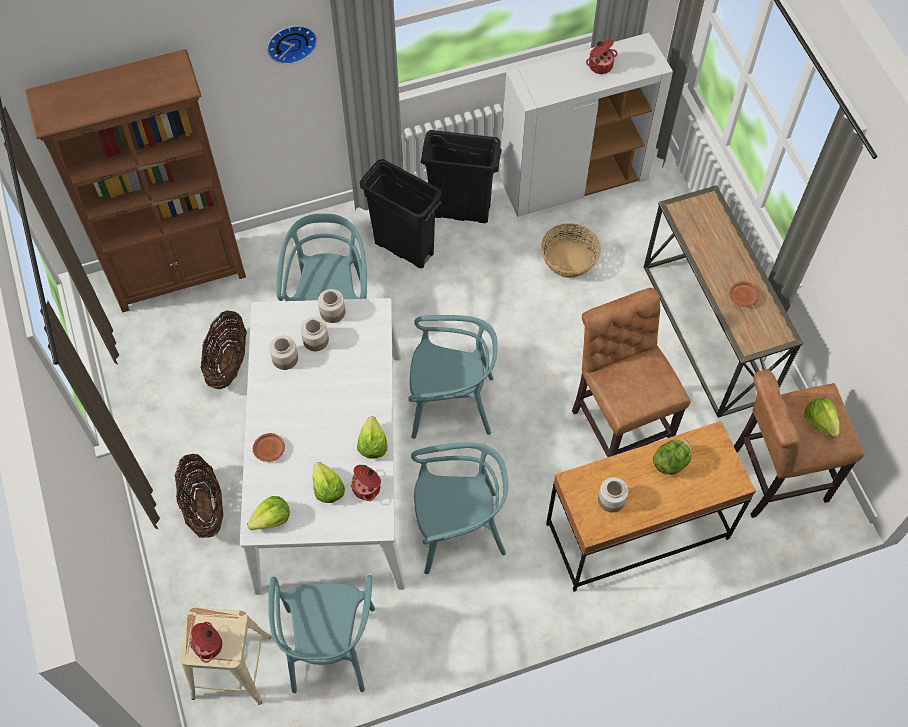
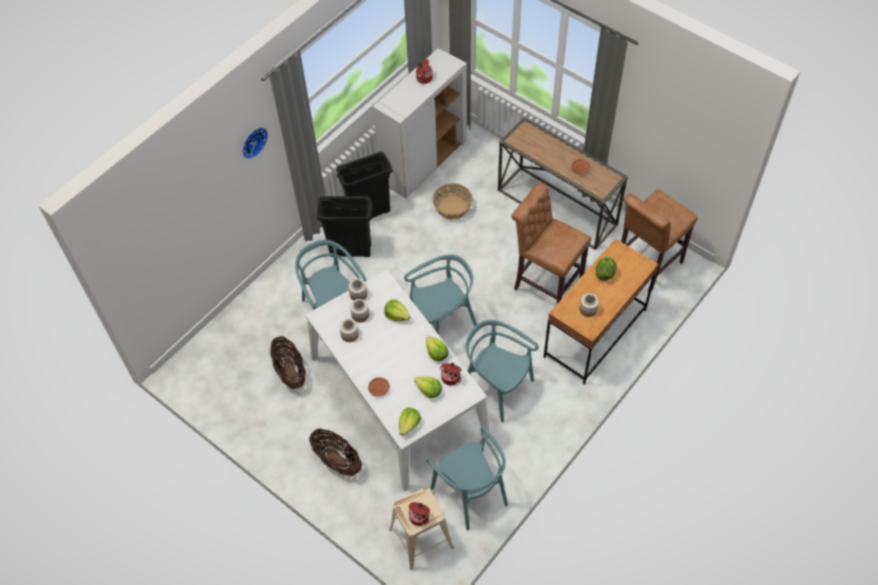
camera: 30 degrees left, 5 degrees down
brown bookcase [25,49,246,313] -> none
turquoise chair [411,443,508,574] -> turquoise chair turned 105 degrees counterclockwise [466,320,539,422]
lettuce [804,398,839,438] -> lettuce moved to [384,300,410,321]

